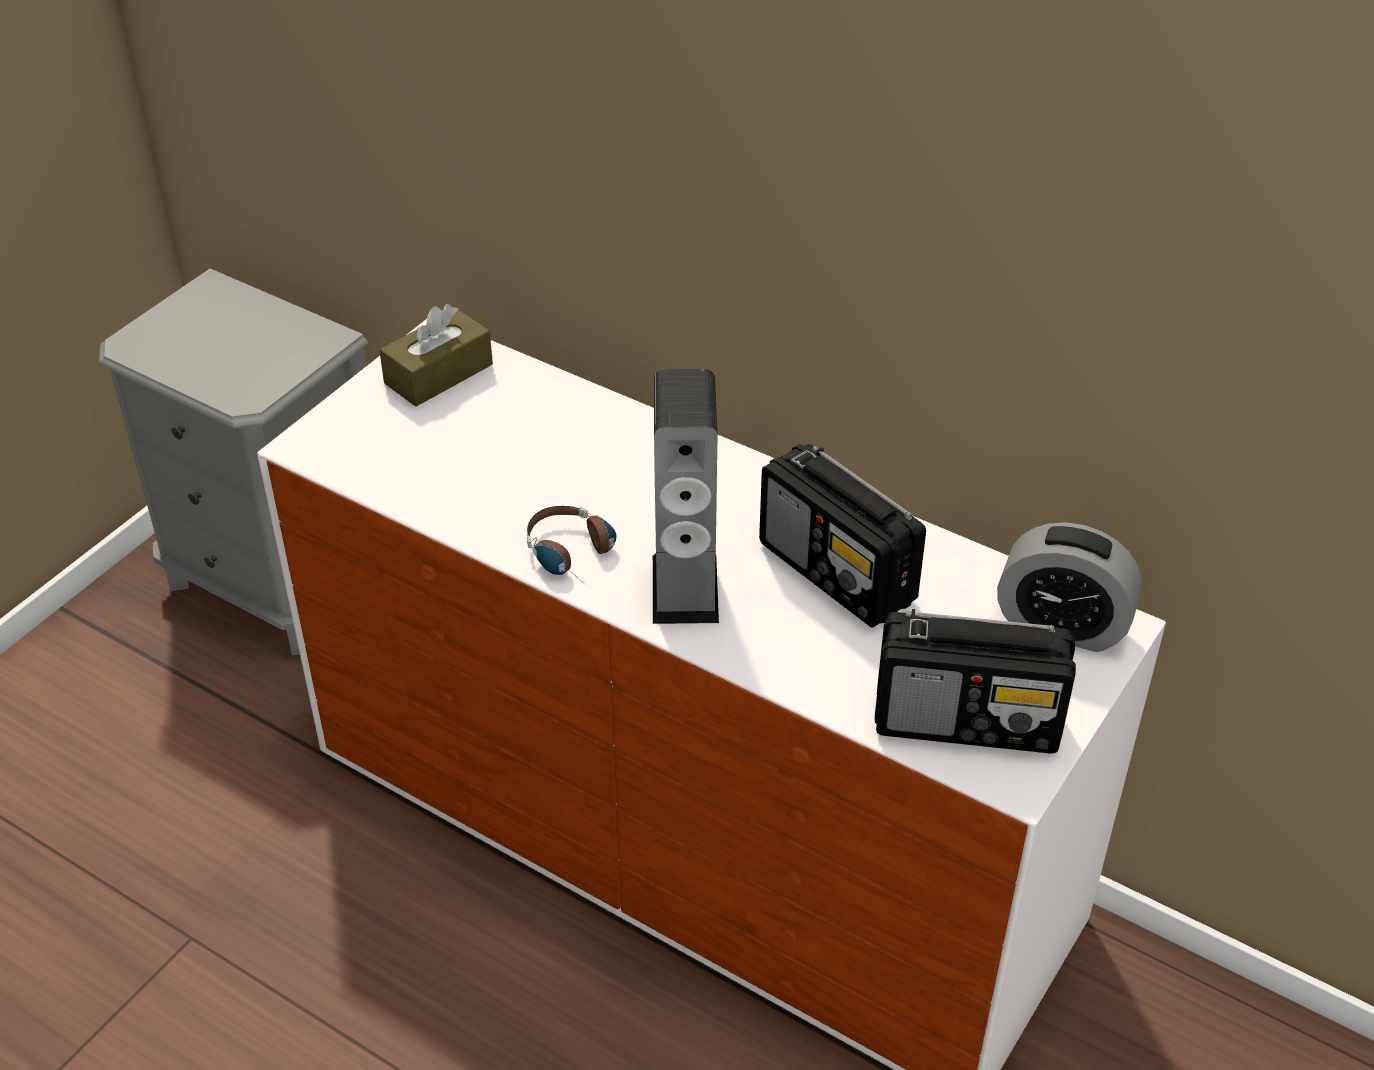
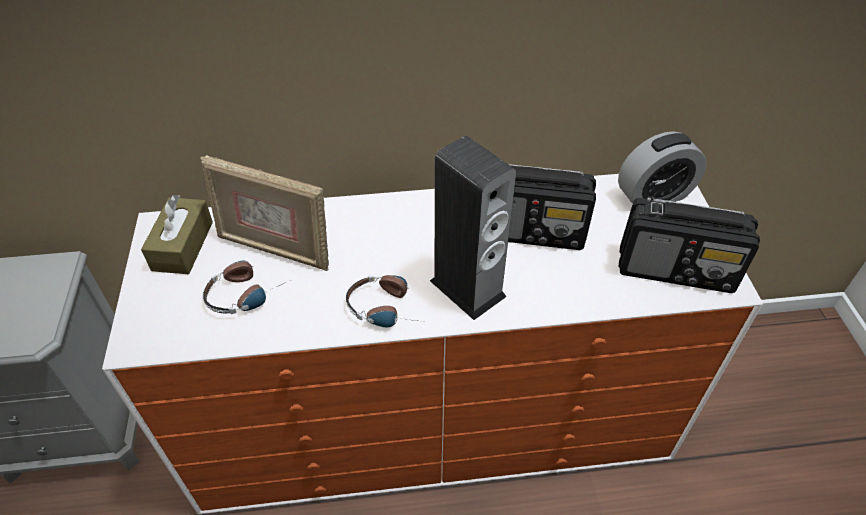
camera: 40 degrees left, 5 degrees up
radio [875,609,1076,754] -> radio turned 45 degrees clockwise [619,197,760,293]
none -> picture frame [200,155,329,271]
none -> headphones [203,261,291,314]

